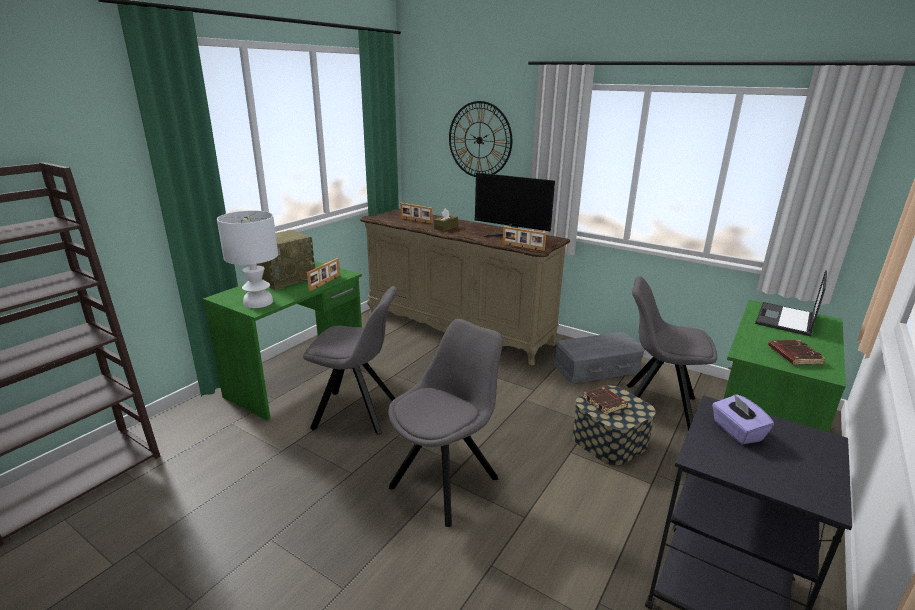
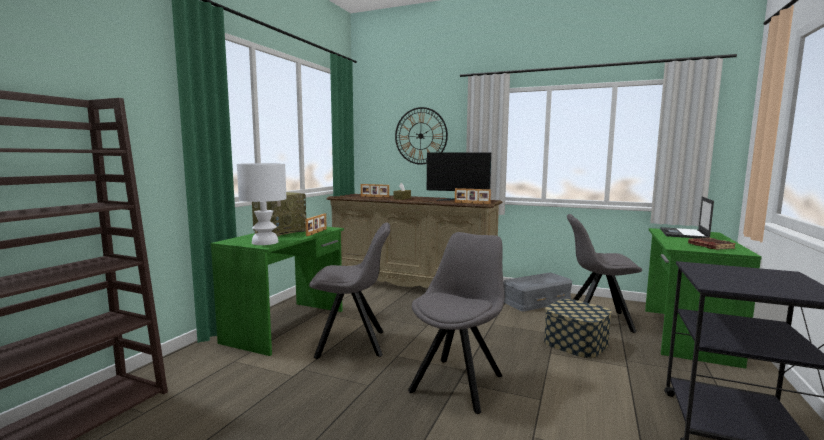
camera: 10 degrees left, 15 degrees down
brown book [583,386,628,415] -> none
purple tissue box [712,394,774,444] -> none

